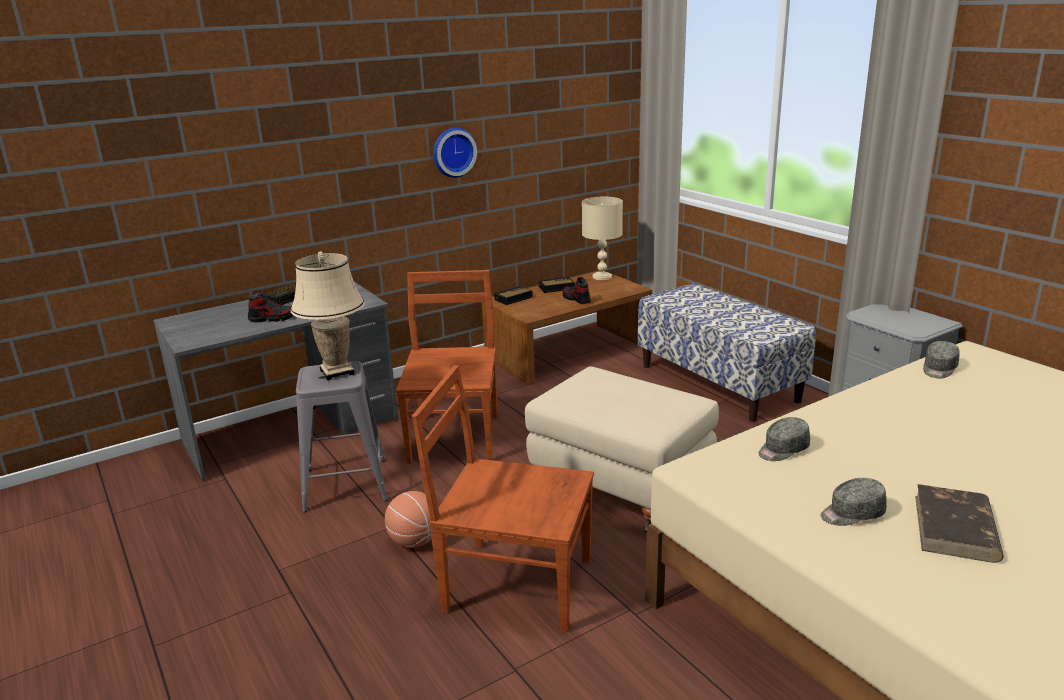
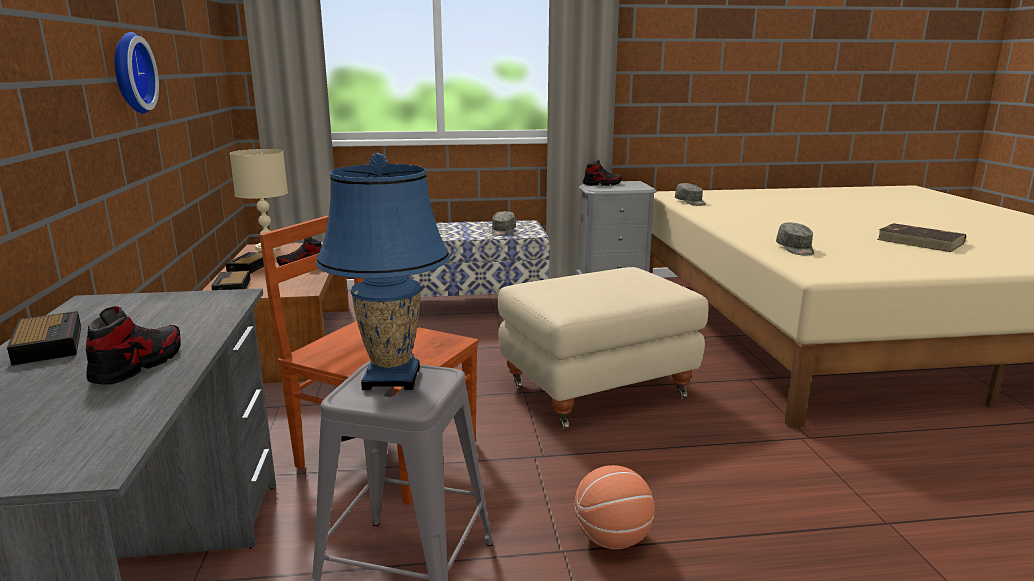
camera: 65 degrees left, 5 degrees down
beige table lamp [291,251,365,380] -> blue table lamp [316,153,450,390]
brown chair [412,365,594,633] -> none
grey cap [820,478,887,526] -> grey cap moved to [492,211,516,236]
none -> shoe [583,160,622,186]

